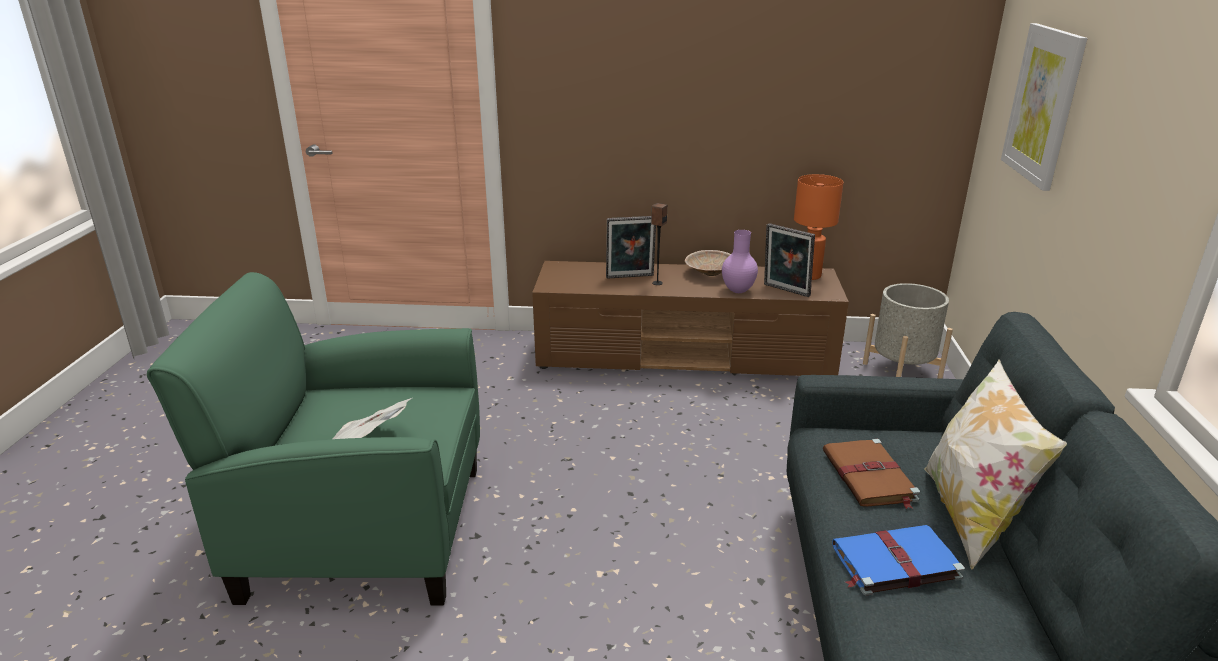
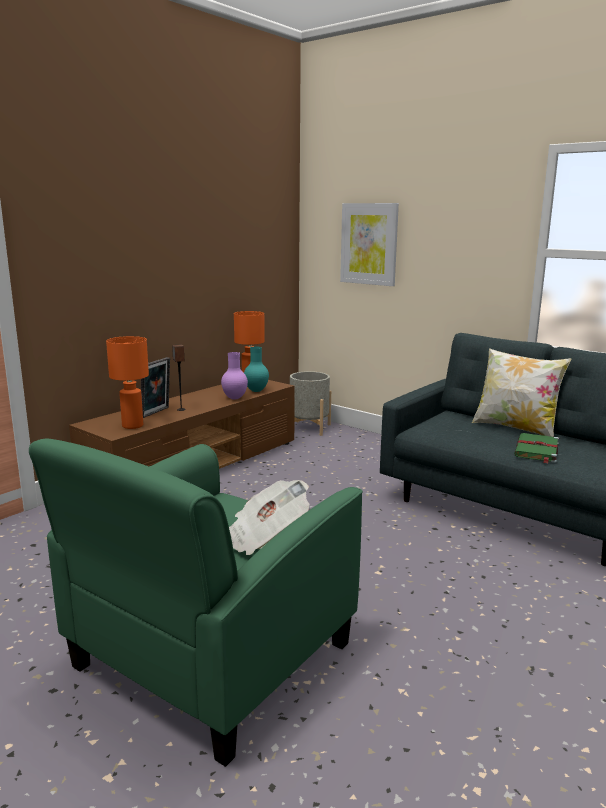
camera: 55 degrees left, 10 degrees down
beige bowl [685,250,731,276] -> none
picture frame [764,223,815,297] -> turquoise vase [244,347,269,392]
brown book [823,439,920,509] -> none
blue book [832,525,965,596] -> green book [514,433,559,464]
none -> orange table lamp [106,336,149,429]

